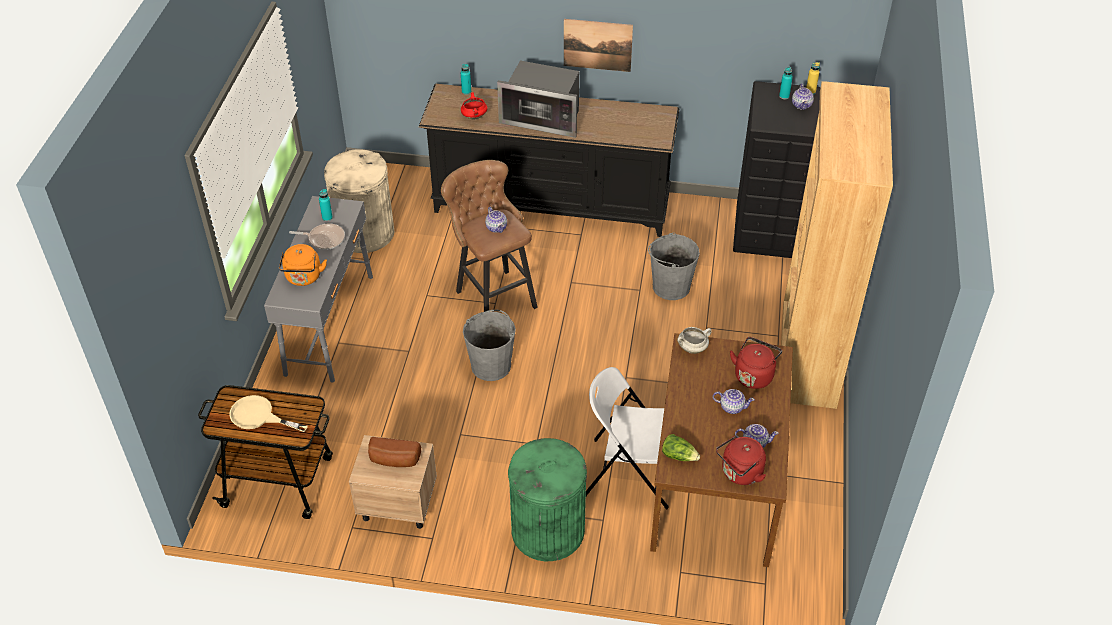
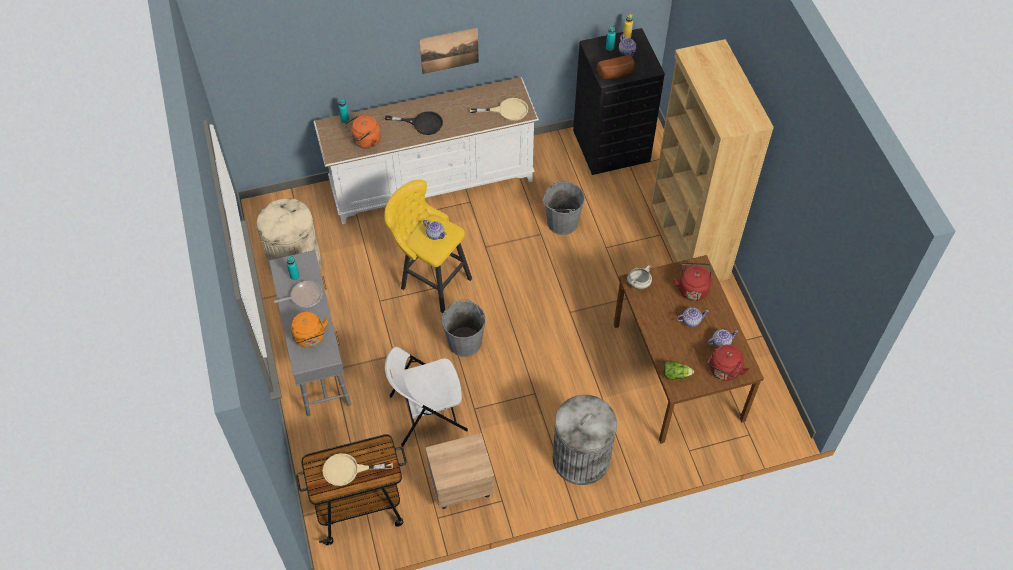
camera: 25 degrees left, 10 degrees up
bread [368,437,421,467] -> bread moved to [597,55,635,79]
black cabinet [419,84,679,237] -> white cabinet [313,77,539,224]
brown stool [441,160,538,312] -> yellow stool [384,180,472,313]
red cooking pot [461,92,487,120] -> orange kettle [345,115,381,149]
microwave [497,61,579,138] -> black frying pan [385,111,443,135]
green trash can [508,438,587,561] -> grey trash can [553,395,617,485]
white chair [586,367,669,509] -> white chair moved to [385,347,468,447]
none -> beige frying pan [470,98,528,121]

